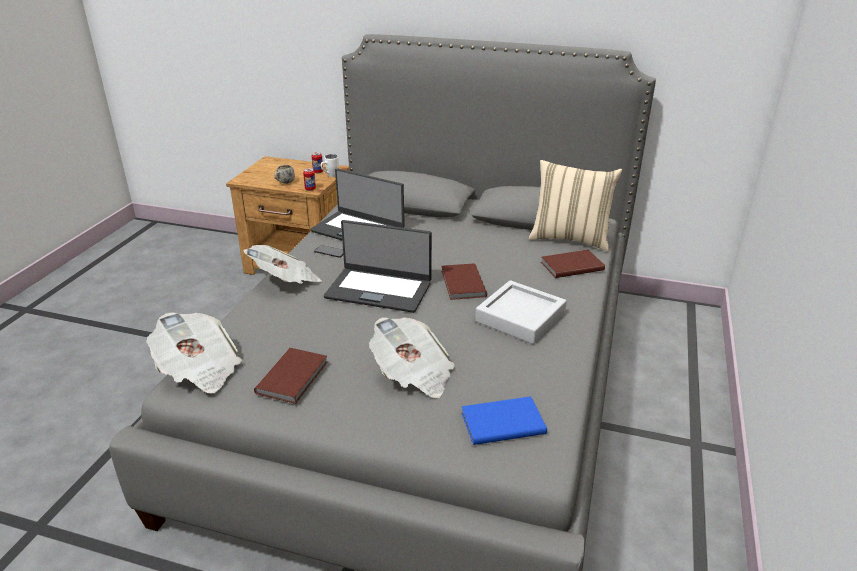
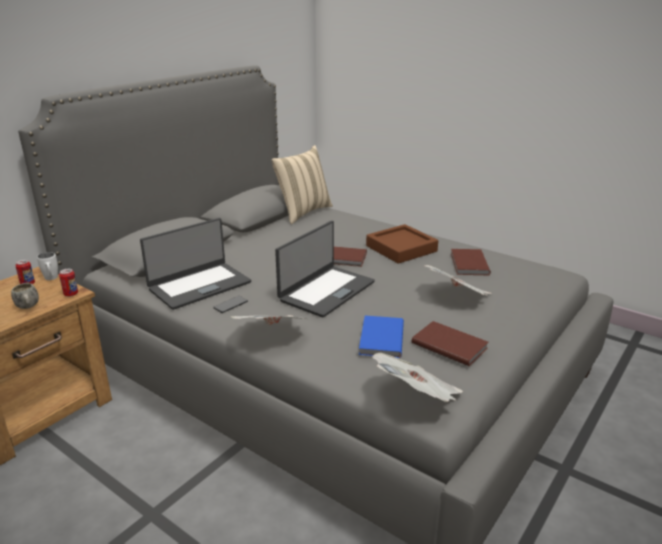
camera: 70 degrees left, 5 degrees down
blue book [461,396,547,445] -> blue book moved to [359,316,404,358]
grey tray [475,280,567,344] -> brown tray [366,224,438,264]
brown book [541,250,605,278] -> brown book moved to [451,249,491,275]

